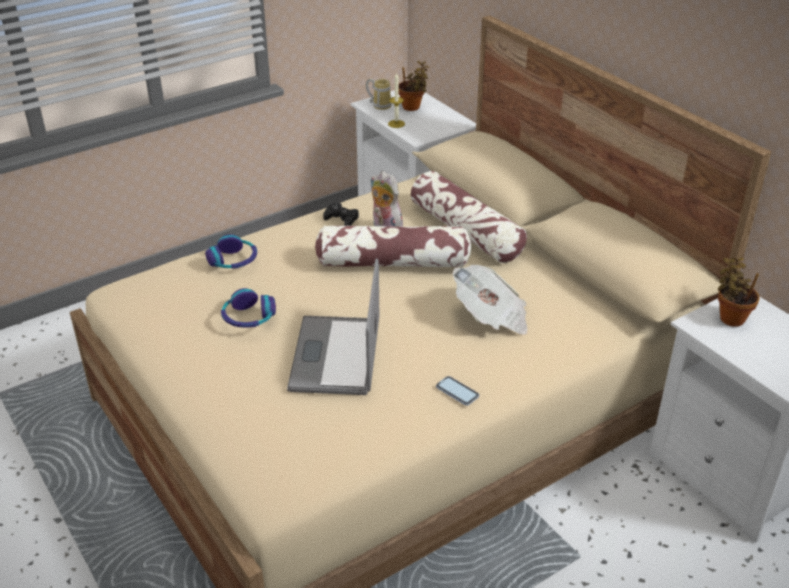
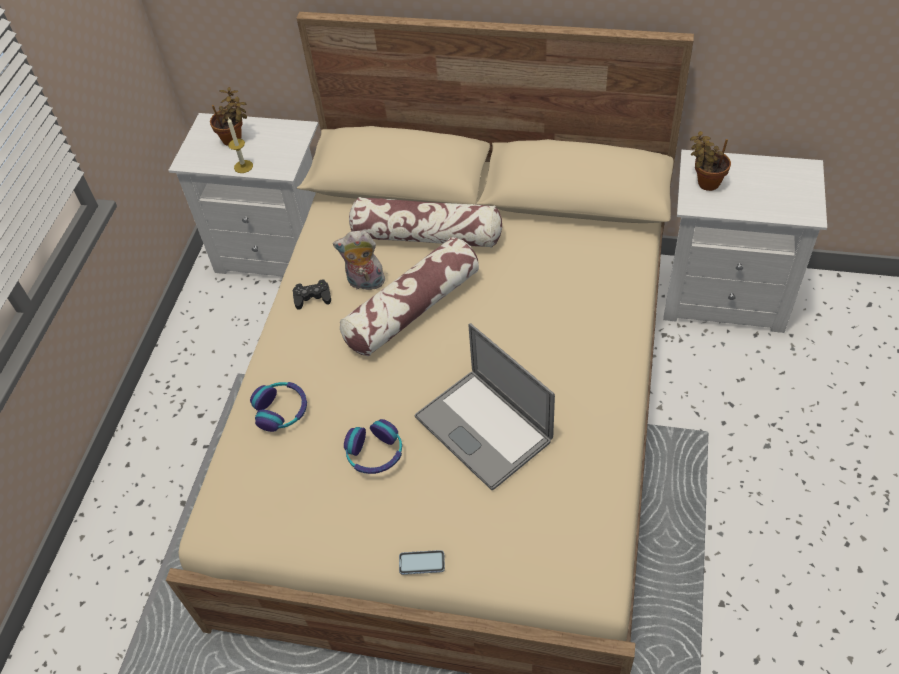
camera: 40 degrees left, 15 degrees up
mug [366,78,392,110] -> none
phone [436,376,479,406] -> phone moved to [399,550,445,575]
newspaper [453,265,527,335] -> none

